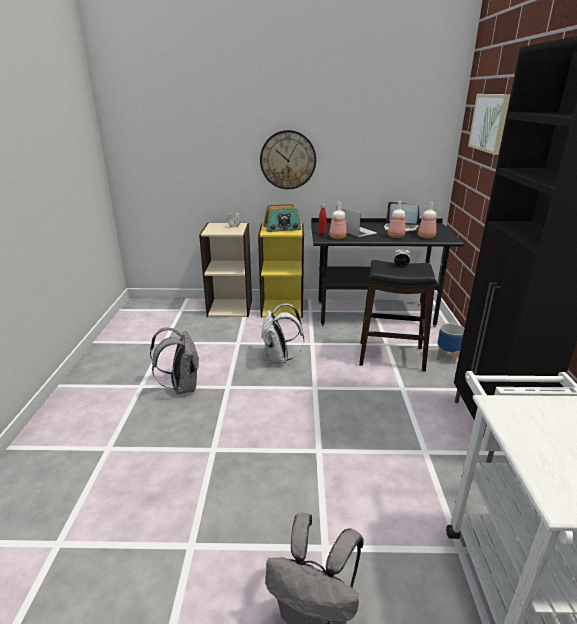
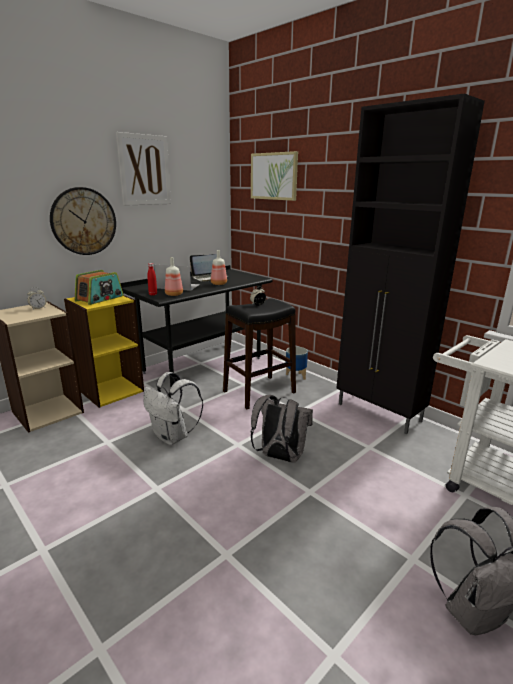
camera: 45 degrees left, 5 degrees down
grey backpack [150,327,199,394] -> grey backpack moved to [251,395,313,462]
bottle [418,201,436,239] -> none
none -> picture [116,132,171,206]

